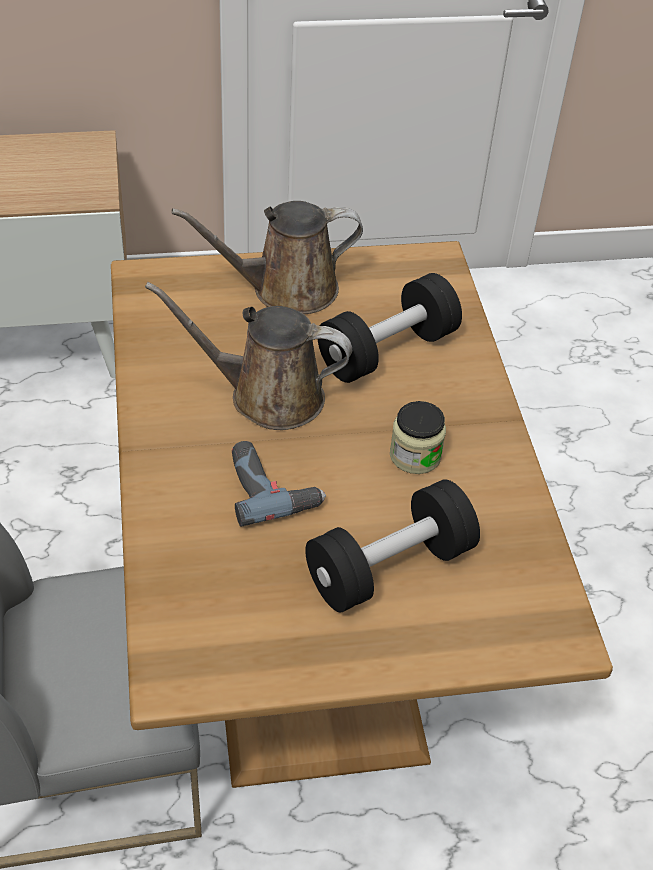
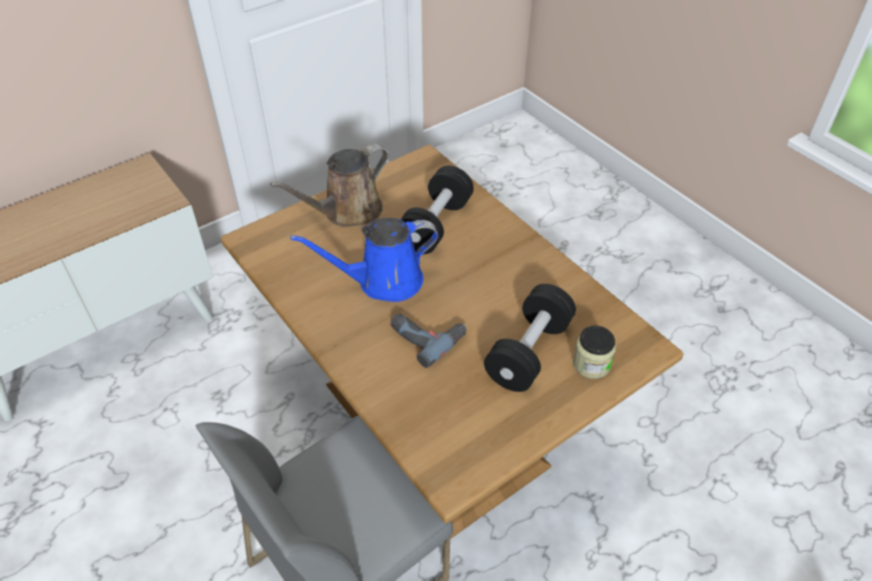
camera: 25 degrees left, 0 degrees up
brown watering can [145,282,352,430] -> blue watering can [290,218,438,302]
jar [390,401,446,474] -> jar moved to [573,325,616,379]

